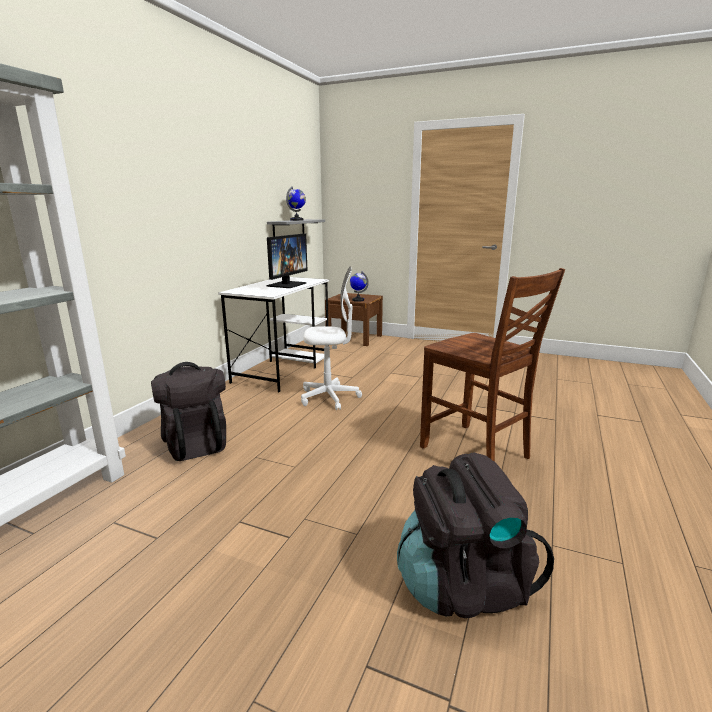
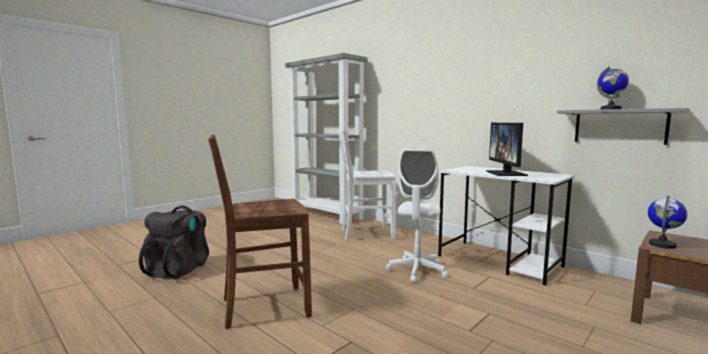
camera: 110 degrees right, 10 degrees down
black backpack [151,362,226,461] -> white chair [338,130,396,241]
monitor [266,233,308,288] -> monitor turned 45 degrees clockwise [486,123,528,176]

